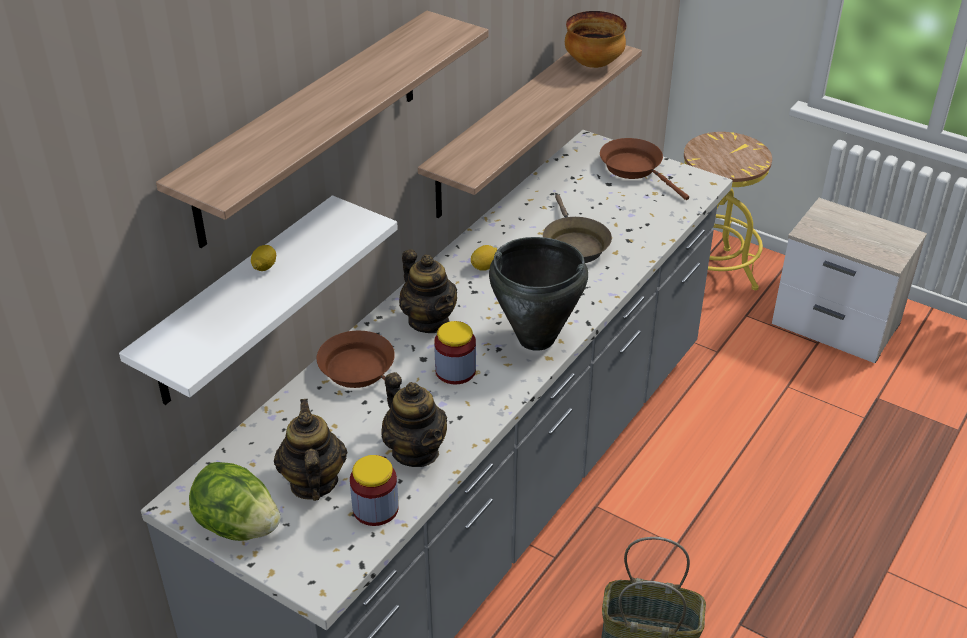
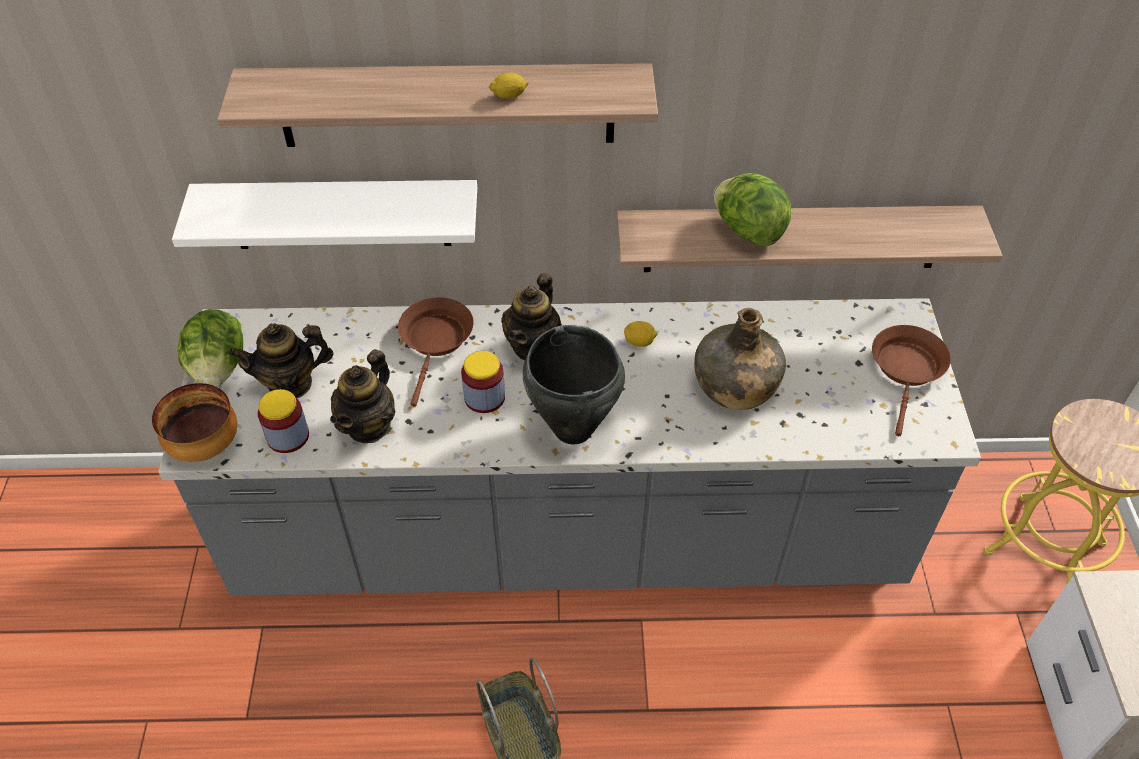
camera: 55 degrees right, 10 degrees up
lemon [251,245,276,271] -> lemon moved to [489,73,529,98]
teapot [274,399,347,501] -> teapot turned 150 degrees counterclockwise [229,323,334,398]
brown frying pan [543,195,612,263] -> green bottle [694,308,786,410]
bowl [565,11,627,68] -> bowl moved to [152,383,237,462]
none -> lettuce [713,173,791,247]

